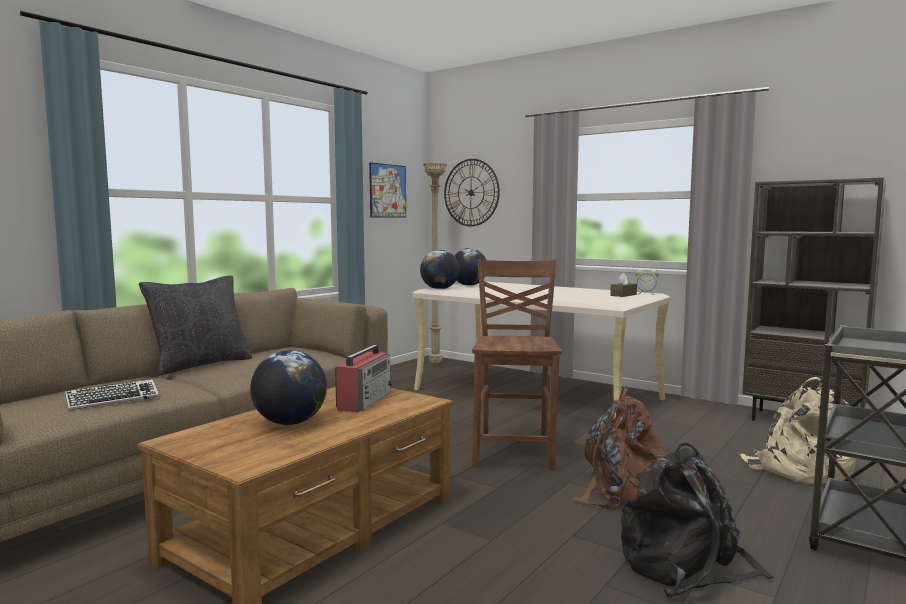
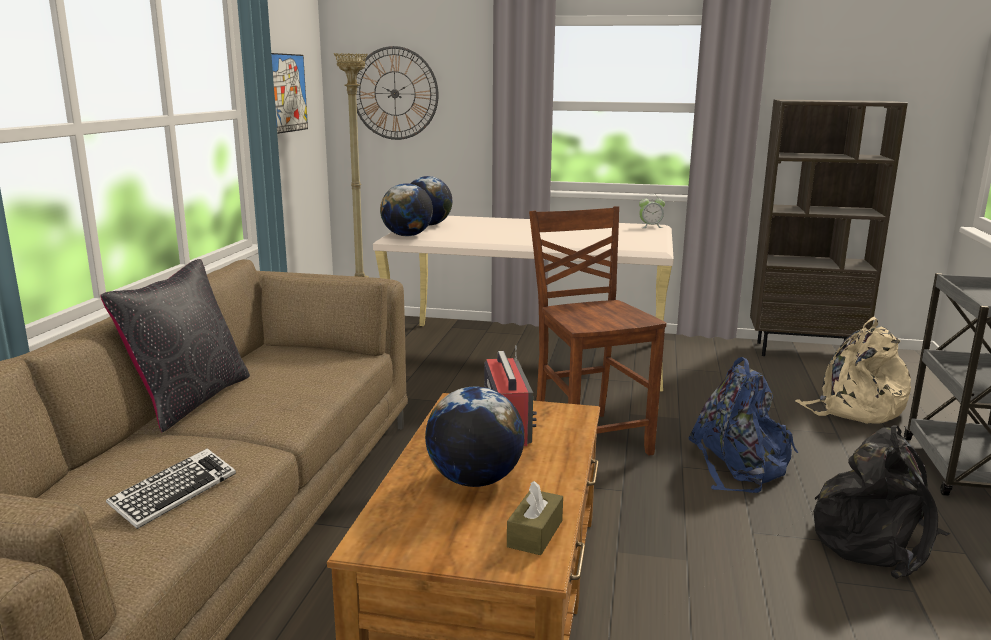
camera: 25 degrees left, 10 degrees up
brown backpack [573,387,666,510] -> blue backpack [689,357,798,493]
brown tissue box [610,273,637,297] -> brown tissue box moved to [507,481,563,555]

